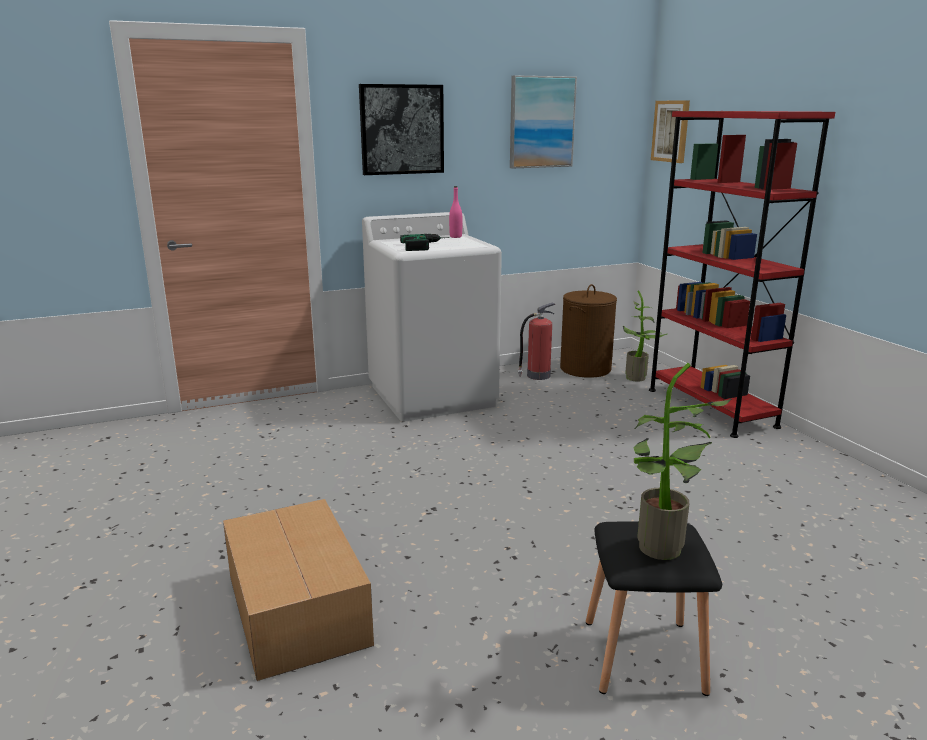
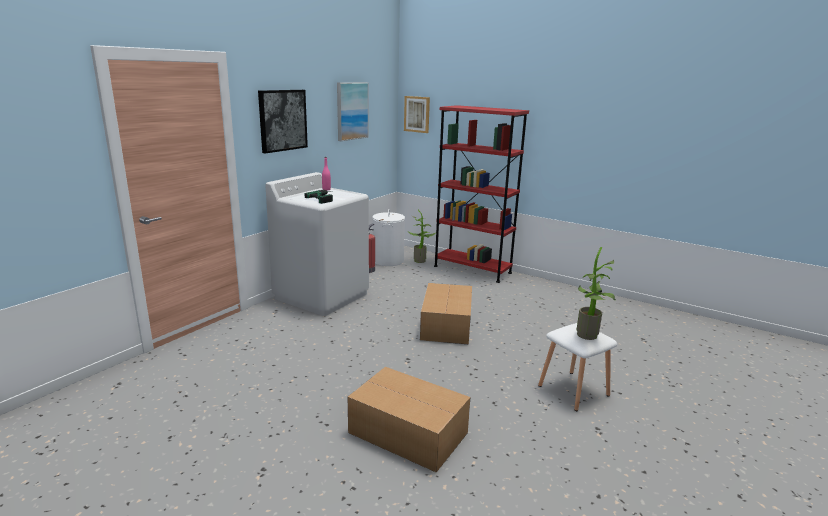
camera: 35 degrees left, 0 degrees up
brown laundry basket [560,284,617,378] -> white laundry basket [372,209,405,266]
black stool [586,521,722,696] -> white stool [538,323,617,411]
none -> cardboard box [420,283,472,344]

